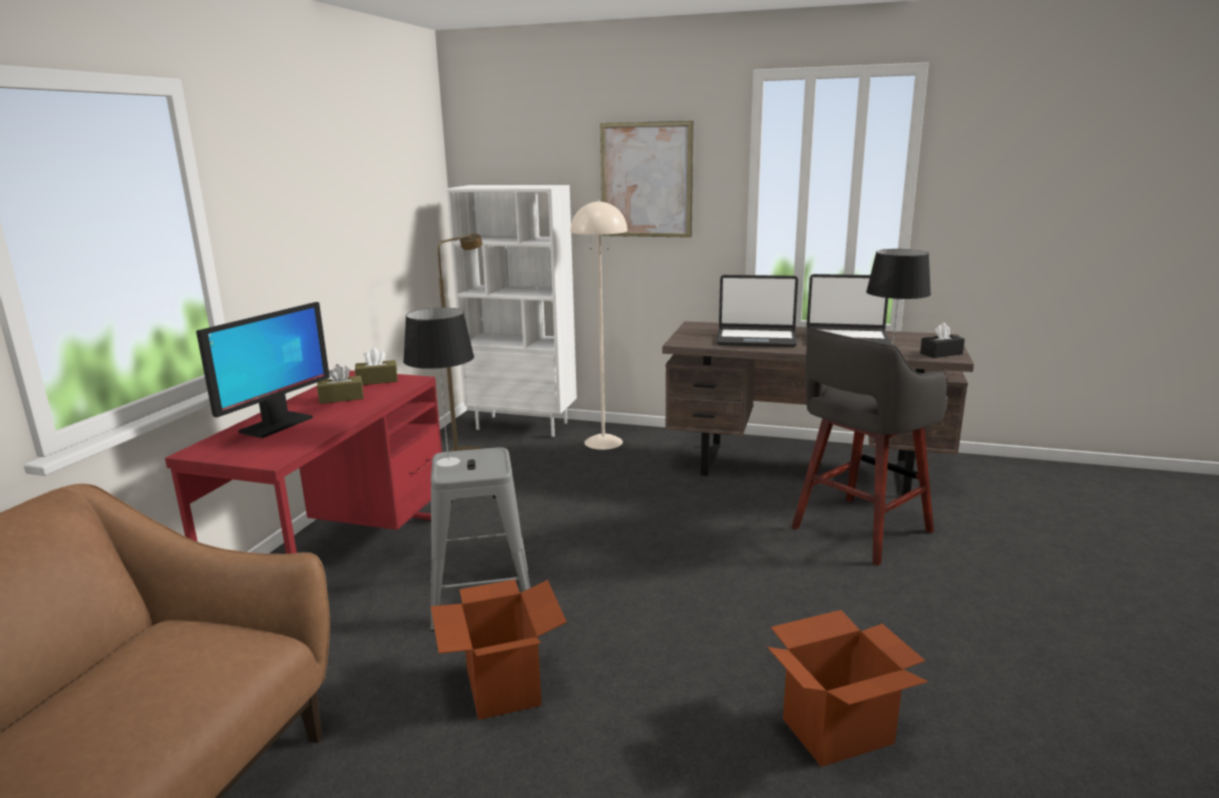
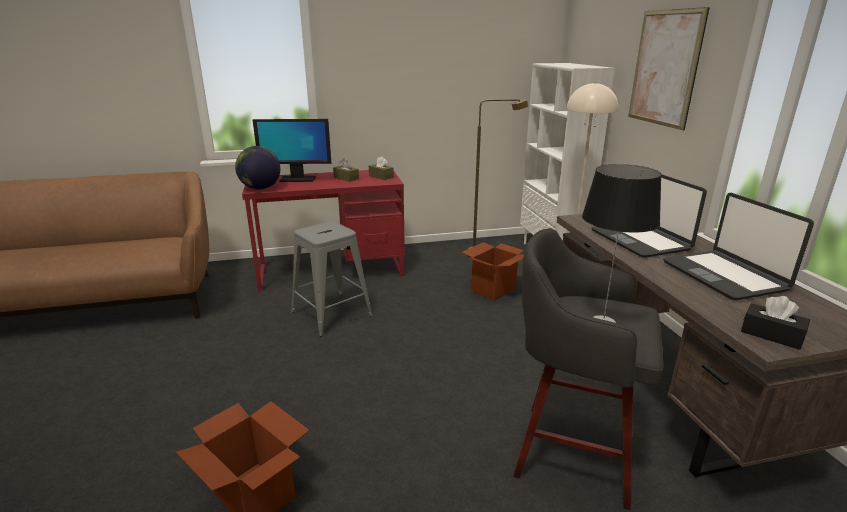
camera: 60 degrees right, 5 degrees up
table lamp [403,307,474,467] -> none
cardboard box [431,579,567,720] -> cardboard box moved to [461,242,524,301]
none -> globe [235,146,280,190]

